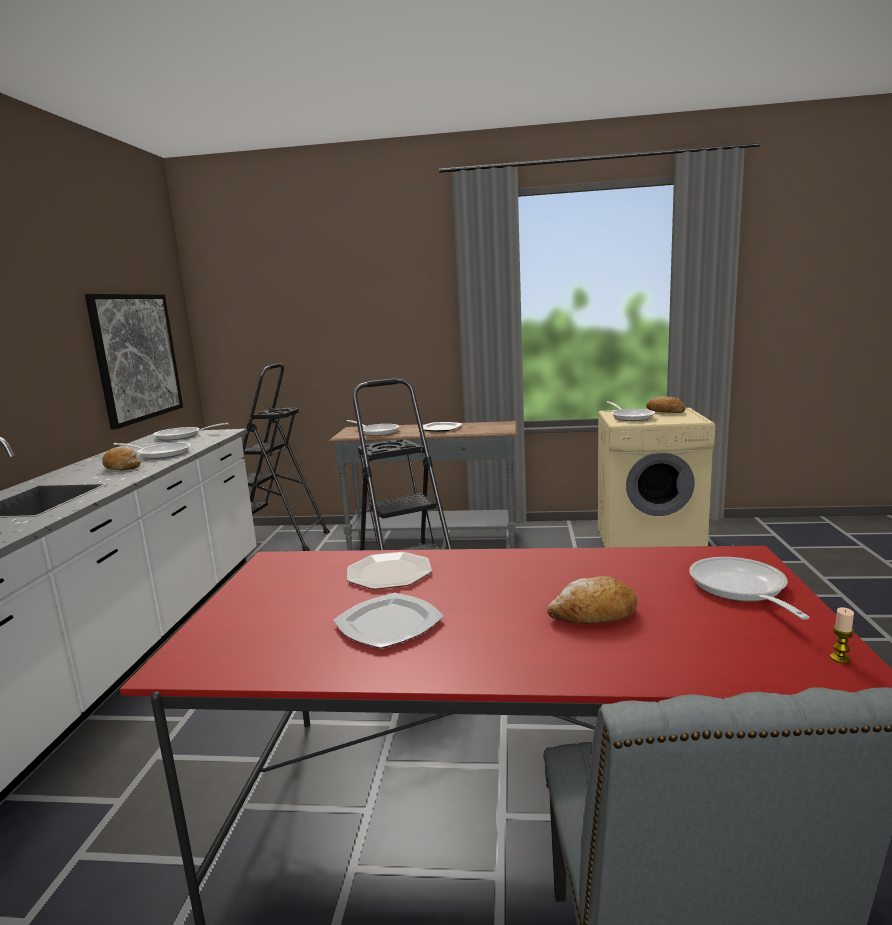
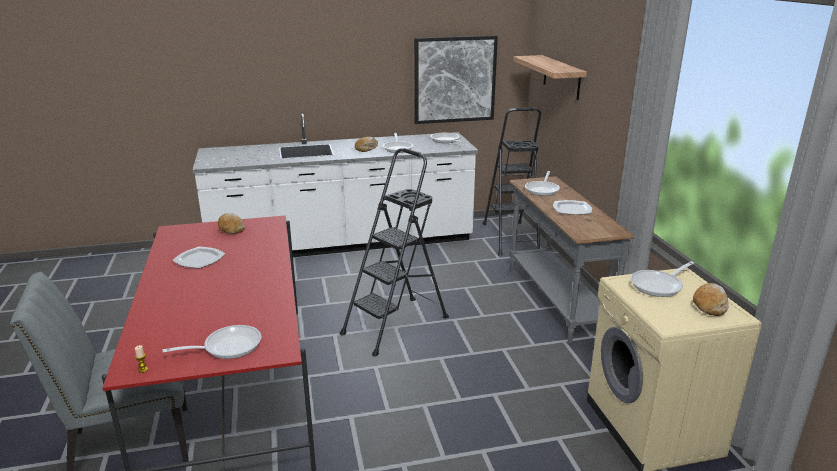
camera: 70 degrees right, 10 degrees up
plate [347,552,432,589] -> none
bread [547,576,637,624] -> bread moved to [218,213,245,234]
none -> shelf [513,55,587,100]

